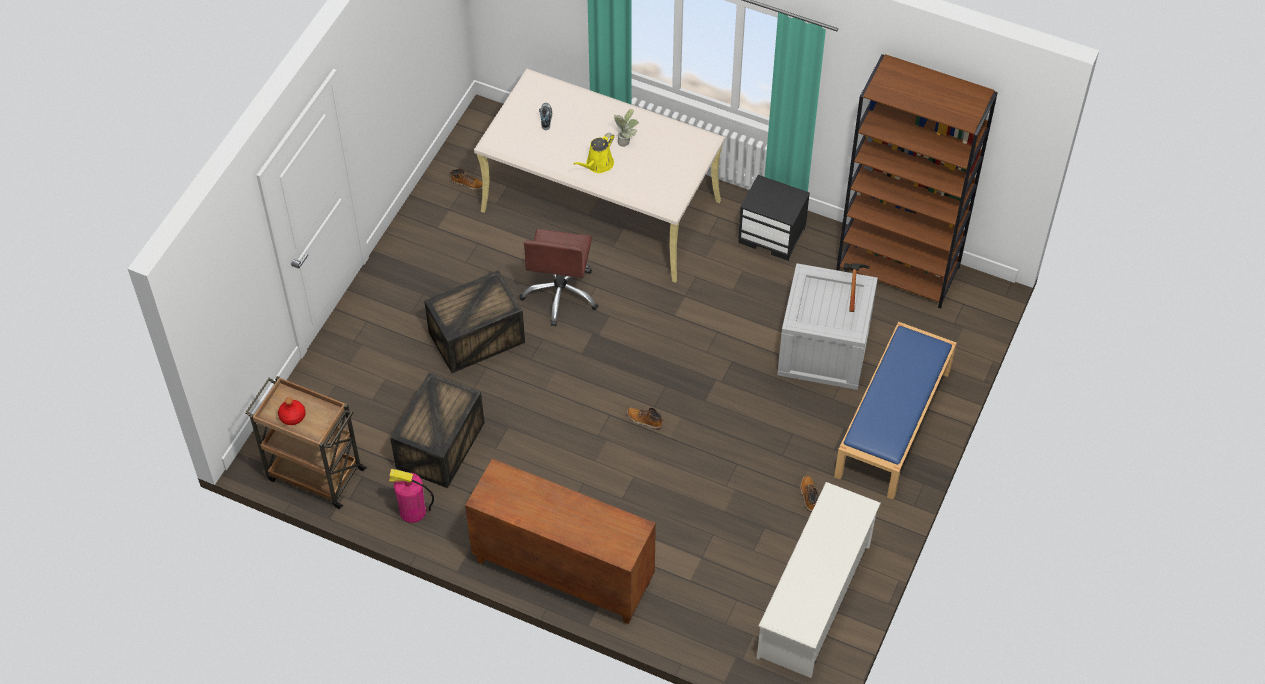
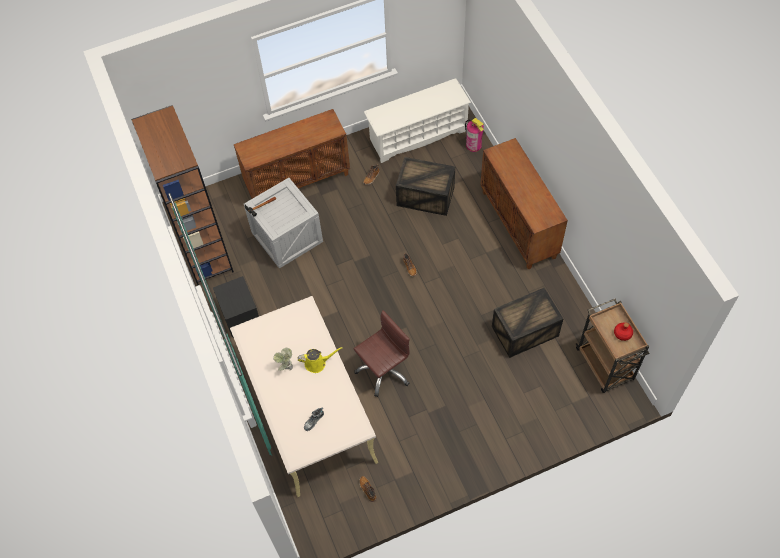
camera: 135 degrees left, 5 degrees up
fire extinguisher [389,469,434,523] -> fire extinguisher moved to [465,118,484,152]
crate [424,270,525,373] -> crate moved to [396,157,455,216]
blue bench [834,322,957,499] -> brown cabinet [234,109,350,199]

